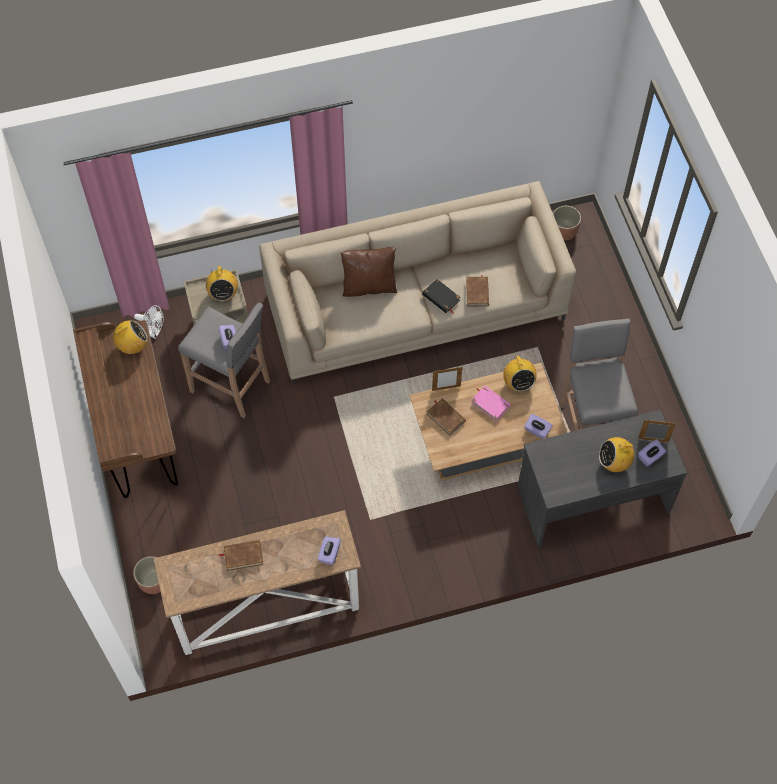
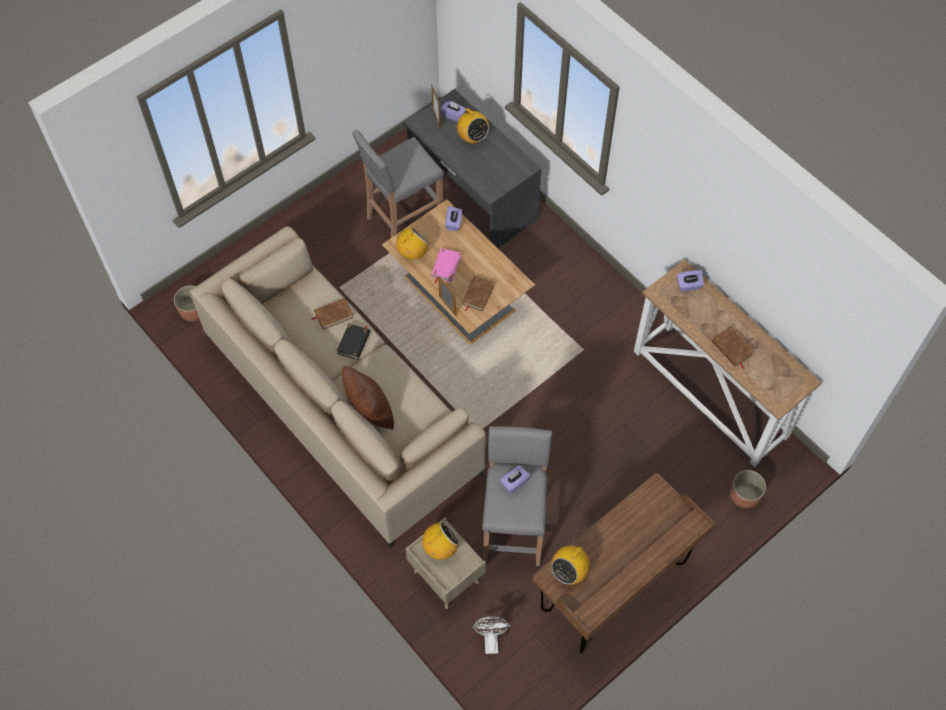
camera: 115 degrees left, 0 degrees up
radio [113,320,148,354] -> radio turned 90 degrees counterclockwise [551,538,590,585]

